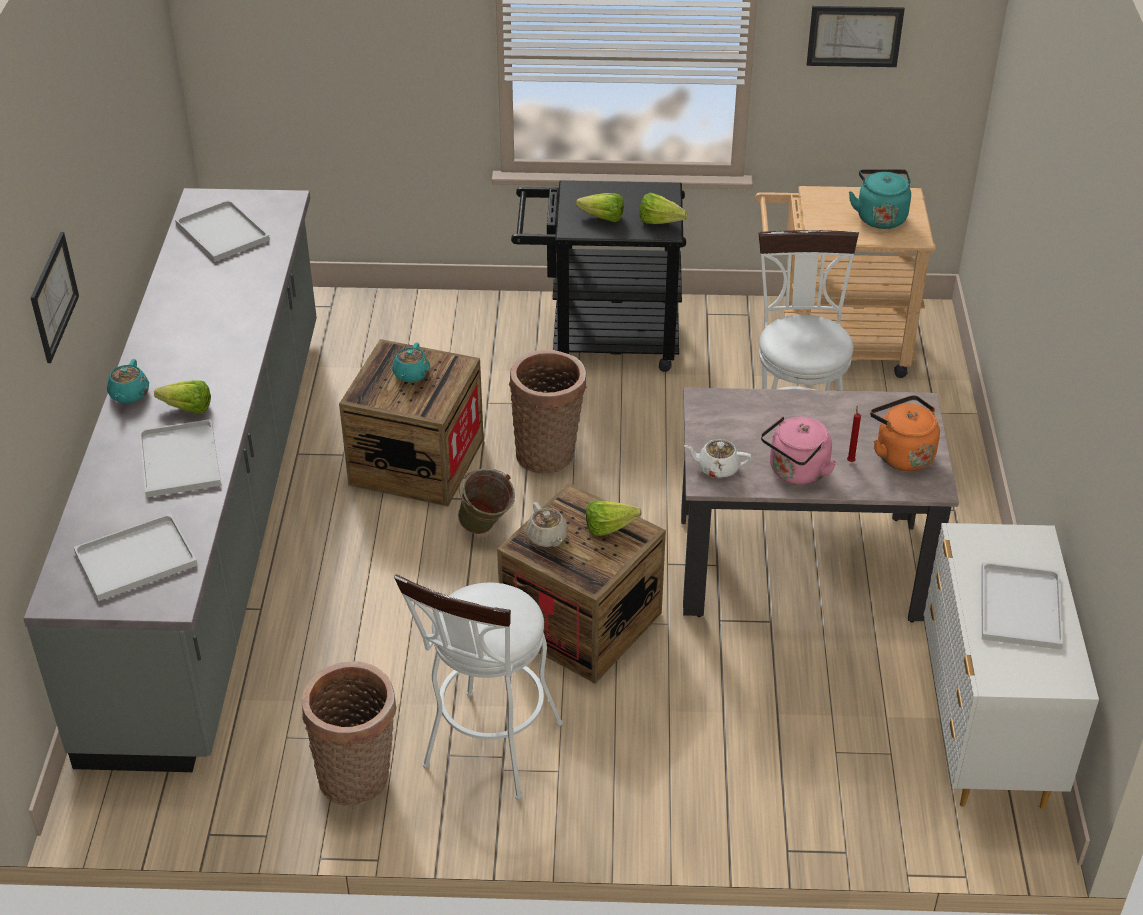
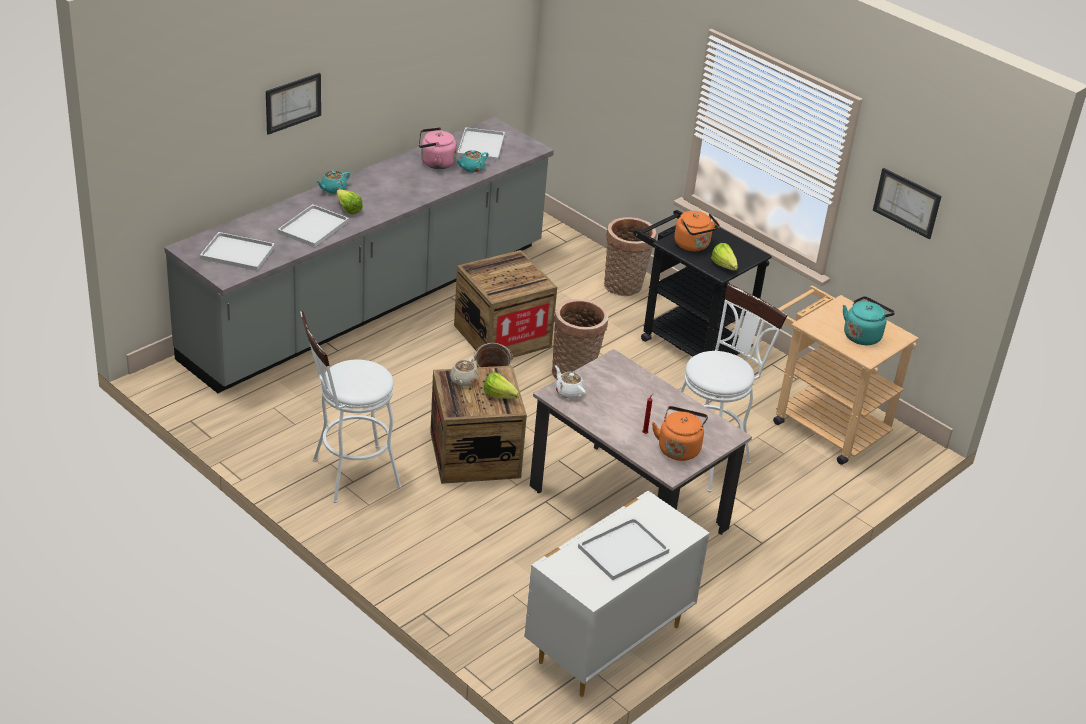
camera: 40 degrees right, 5 degrees down
basket [301,661,397,805] -> basket moved to [604,217,657,296]
turquoise teapot [392,342,430,382] -> turquoise teapot moved to [456,150,489,172]
lettuce [576,193,624,222] -> orange kettle [674,211,720,251]
pink kettle [761,416,837,485] -> pink kettle moved to [419,127,457,169]

